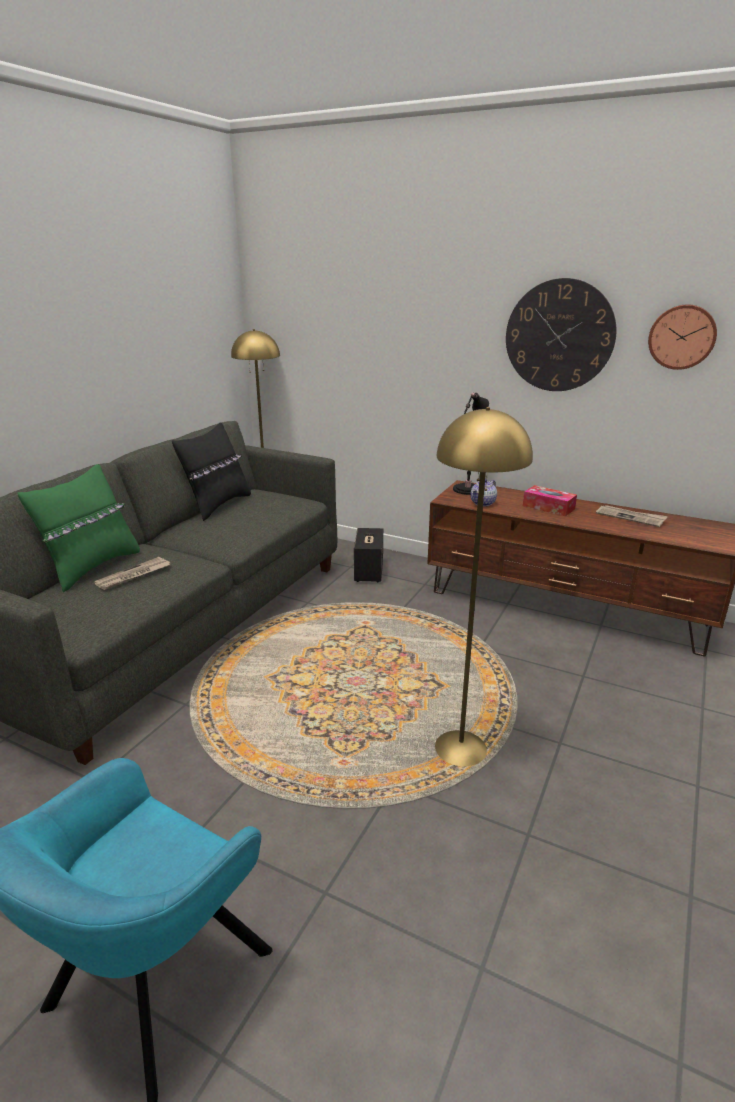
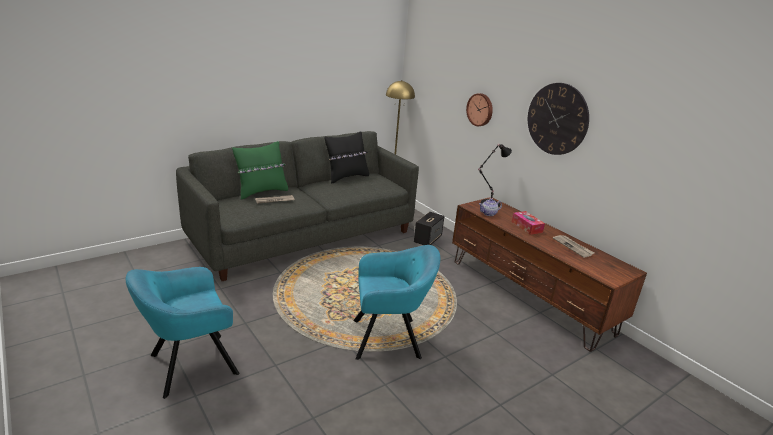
camera: 25 degrees right, 0 degrees up
yellow floor lamp [435,407,533,766] -> turquoise armchair [353,245,440,360]
wall clock [648,304,717,370] -> wall clock moved to [466,93,493,126]

